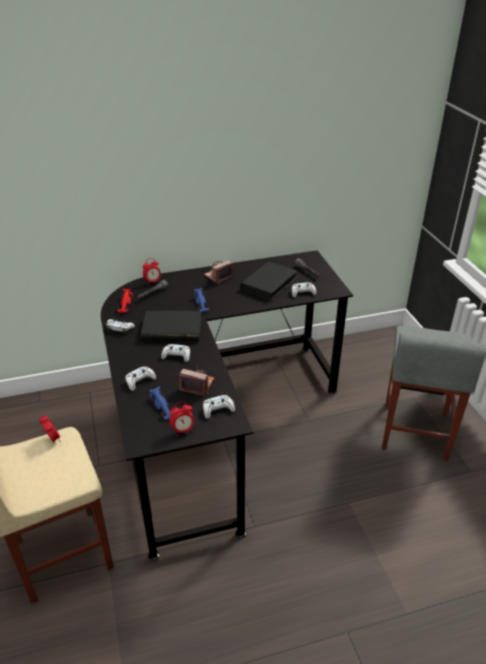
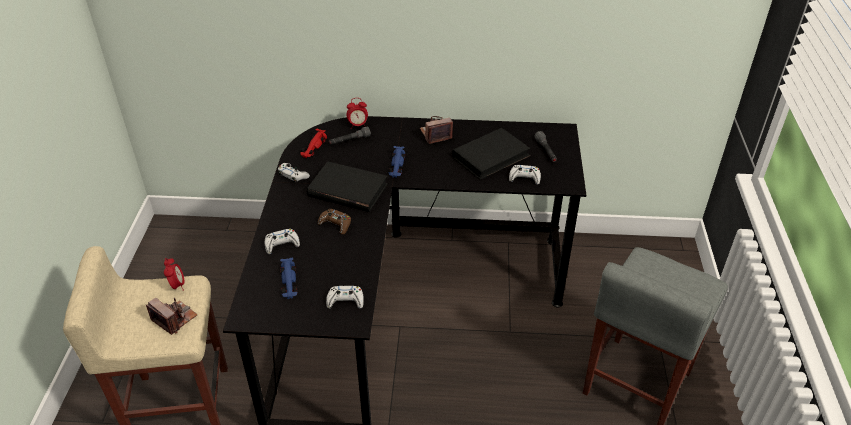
camera: 20 degrees right, 5 degrees up
white game controller [161,344,190,362] -> brown game controller [317,209,351,235]
alarm clock [169,402,194,436] -> none
camera [179,366,214,396] -> camera moved to [146,298,198,335]

